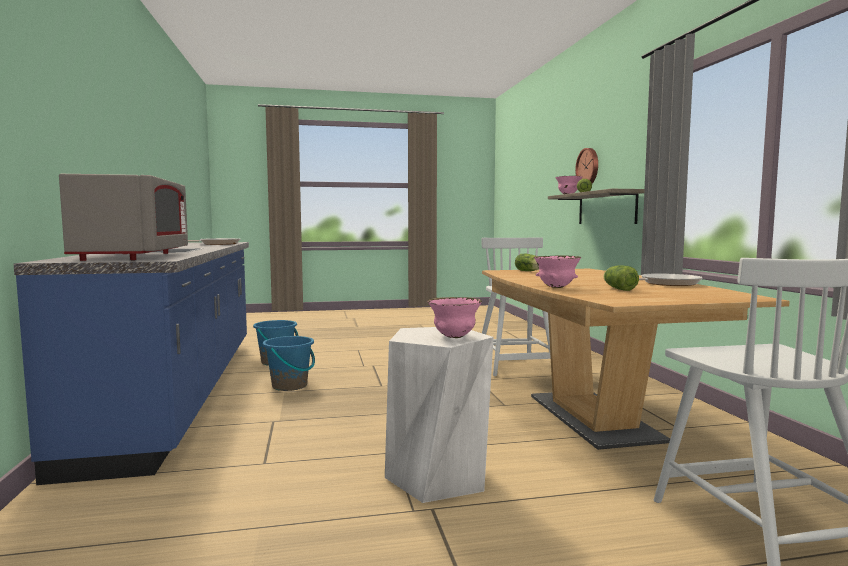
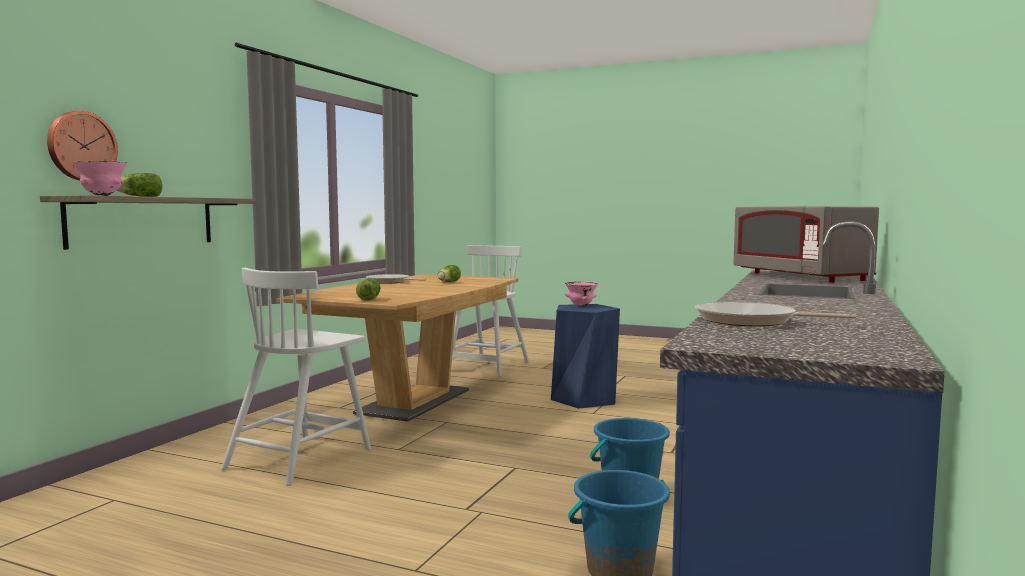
camera: 145 degrees left, 0 degrees up
grey microwave [59,174,188,261] -> grey microwave turned 45 degrees counterclockwise [733,206,879,283]
white stool [385,327,494,503] -> blue stool [551,304,620,409]
pink bowl [533,255,581,288] -> none

